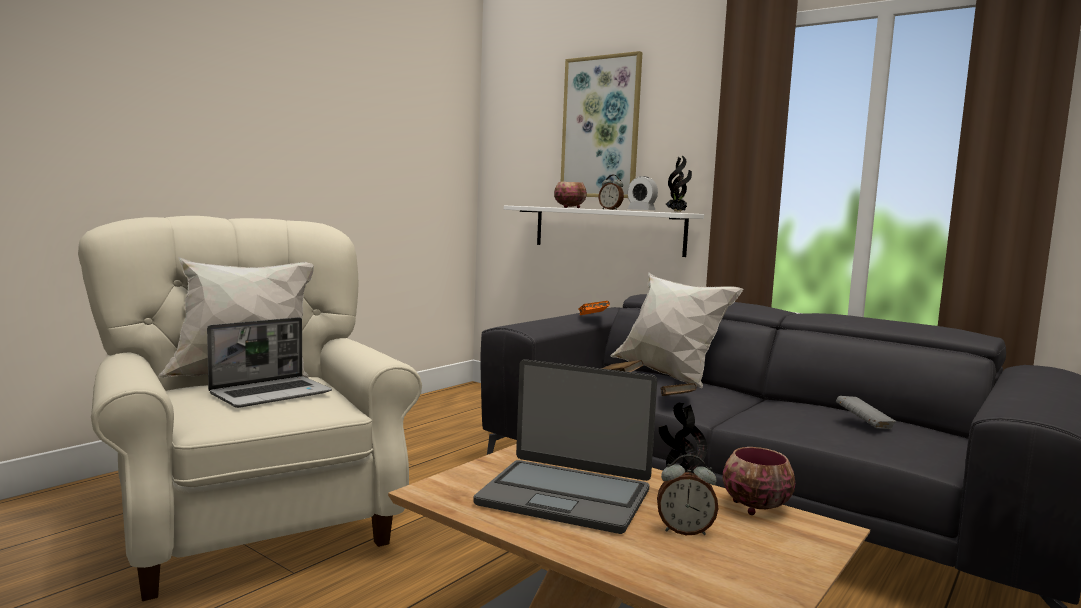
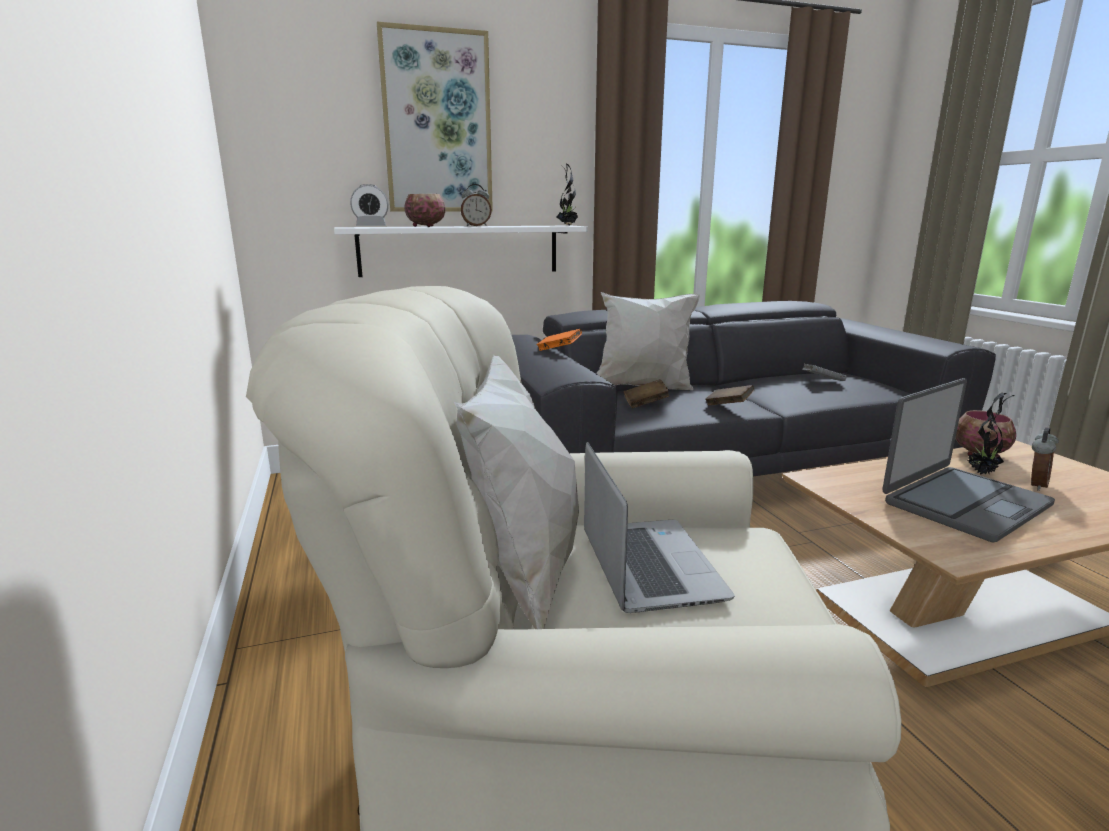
camera: 55 degrees left, 10 degrees up
alarm clock [628,176,658,210] -> alarm clock moved to [350,184,388,226]

